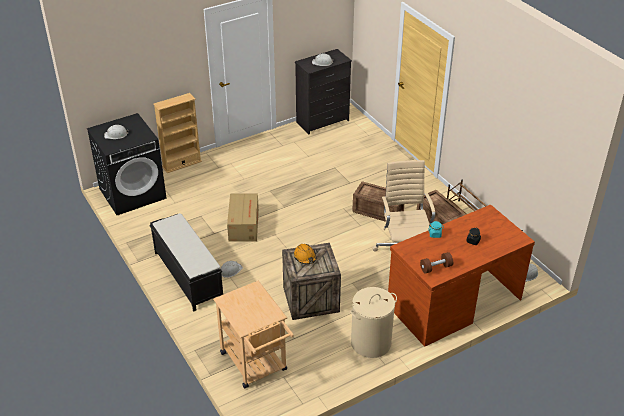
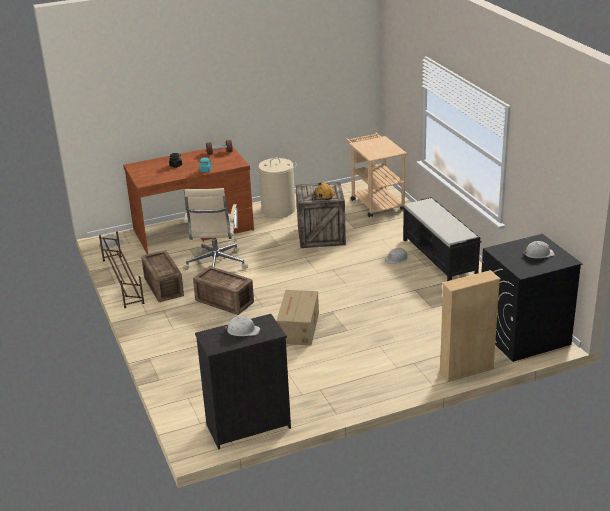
camera: 170 degrees left, 10 degrees down
cardboard box [227,193,259,242] -> cardboard box moved to [276,290,319,345]

